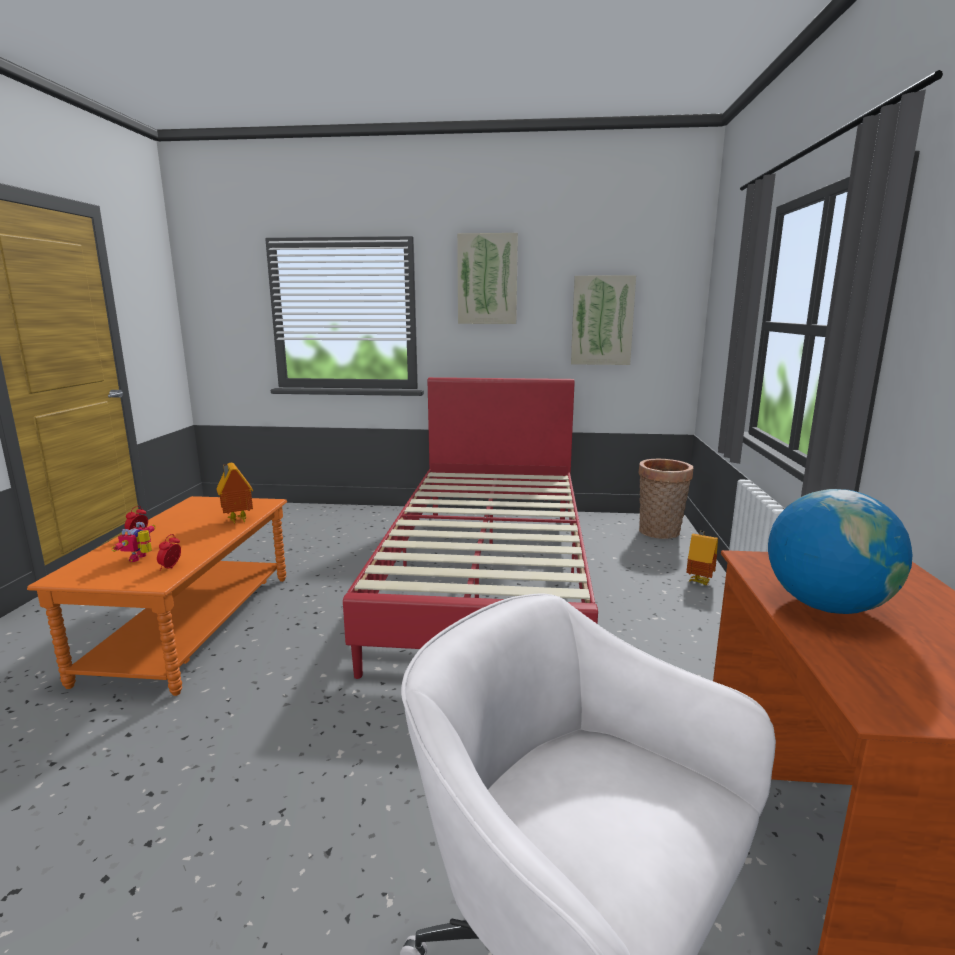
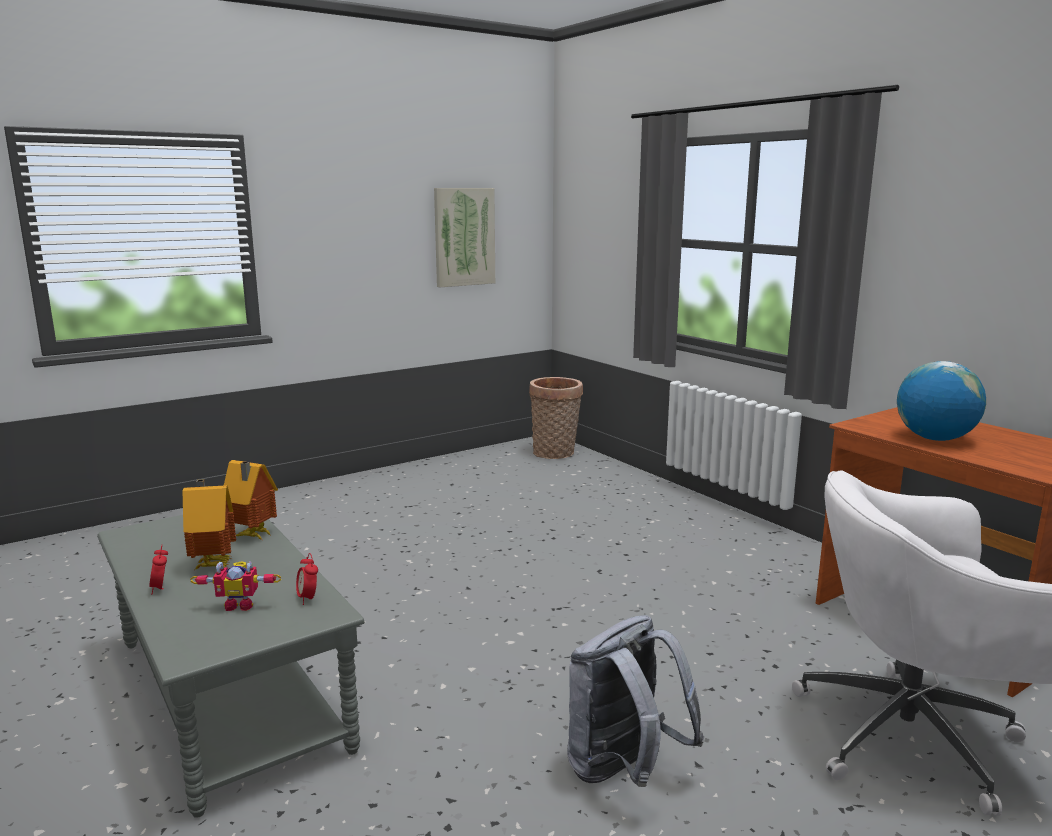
camera: 40 degrees left, 0 degrees up
orange coffee table [27,496,287,696] -> grey coffee table [97,515,365,818]
toy robot [111,522,156,562] -> toy robot turned 60 degrees counterclockwise [190,561,281,611]
red bed [343,377,598,679] -> none
picture [457,233,518,324] -> none
toy house [686,531,718,585] -> toy house moved to [182,480,236,569]
none -> grey backpack [567,615,704,787]

